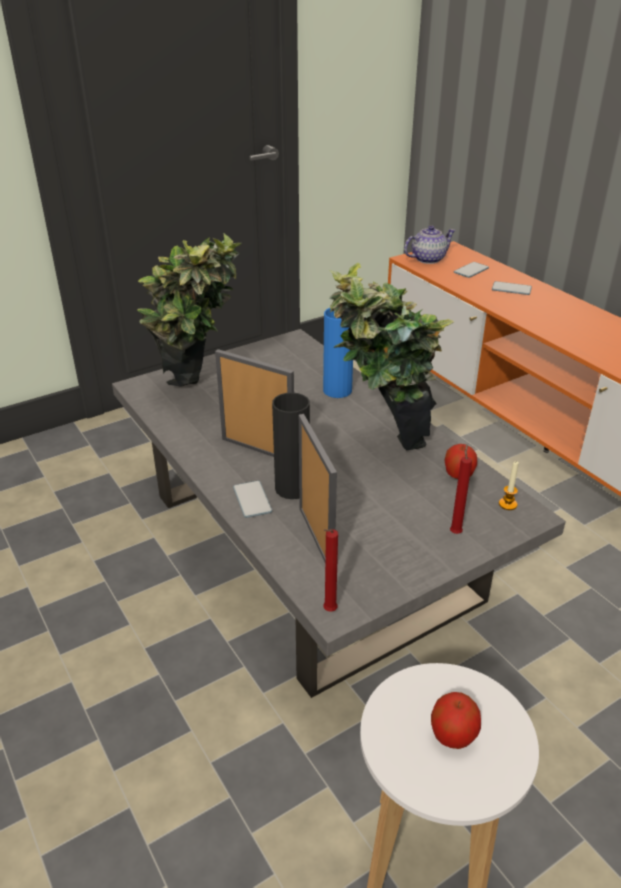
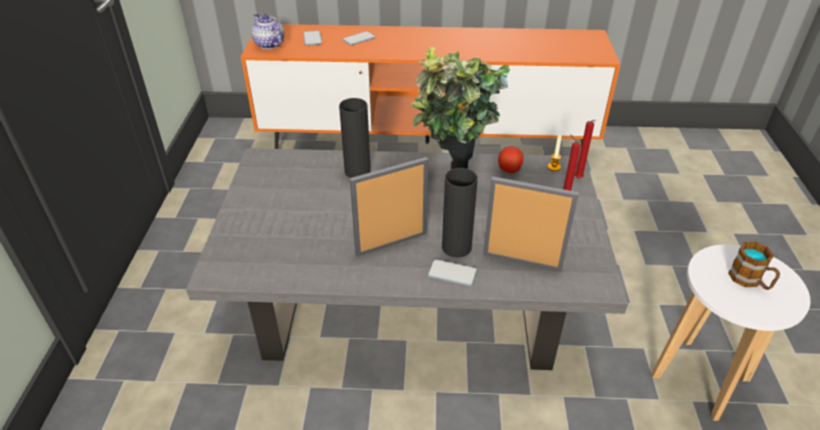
camera: 55 degrees left, 5 degrees up
potted plant [137,233,242,387] -> none
blue vase [323,308,353,398] -> black vase [339,98,371,178]
red candle [323,529,338,611] -> red candle moved to [575,120,596,179]
teapot [404,225,456,264] -> teapot turned 45 degrees counterclockwise [251,13,284,49]
apple [431,692,481,749] -> mug [728,242,780,290]

